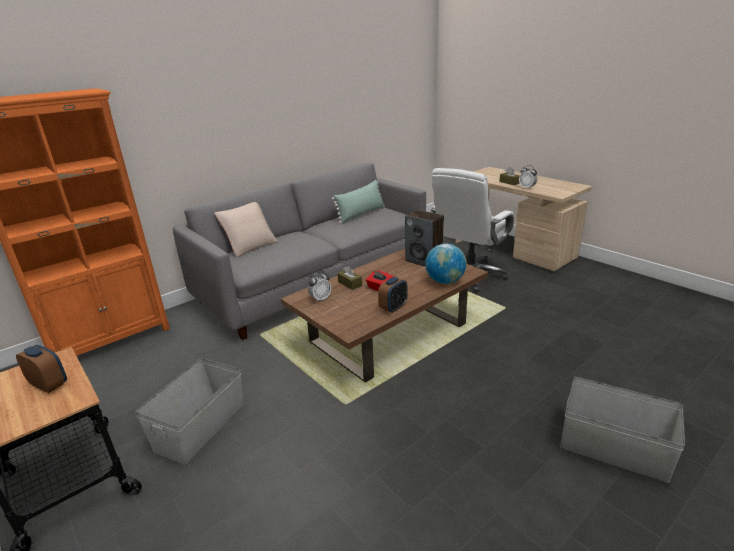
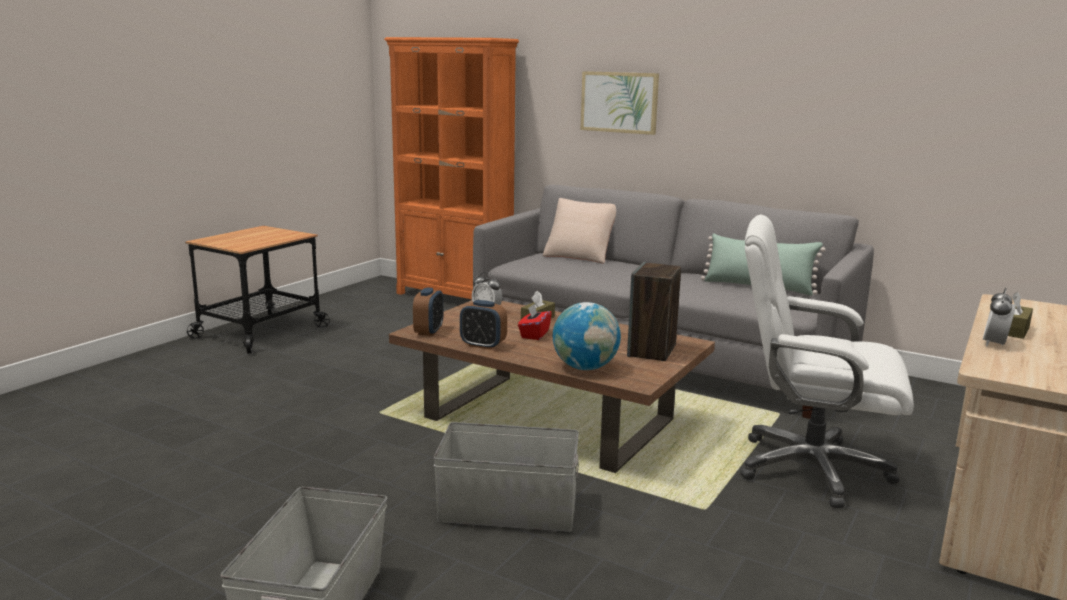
camera: 70 degrees right, 10 degrees down
alarm clock [16,345,67,393] -> alarm clock moved to [413,287,443,336]
grey storage box [135,358,243,465] -> grey storage box moved to [433,422,579,532]
none -> picture [580,71,659,135]

